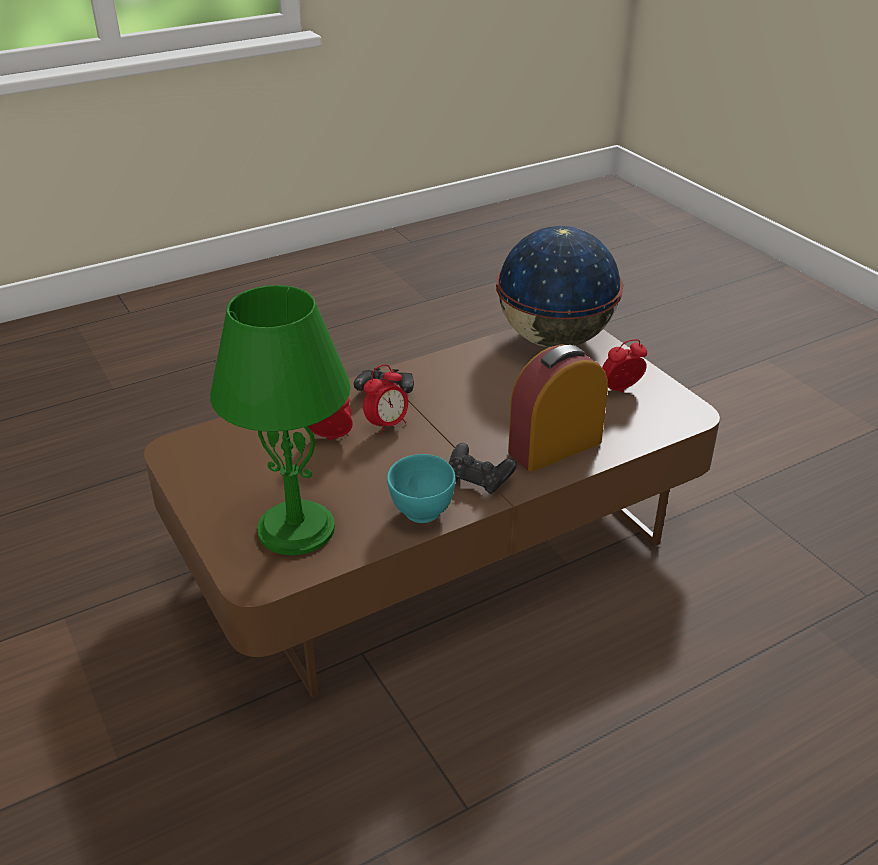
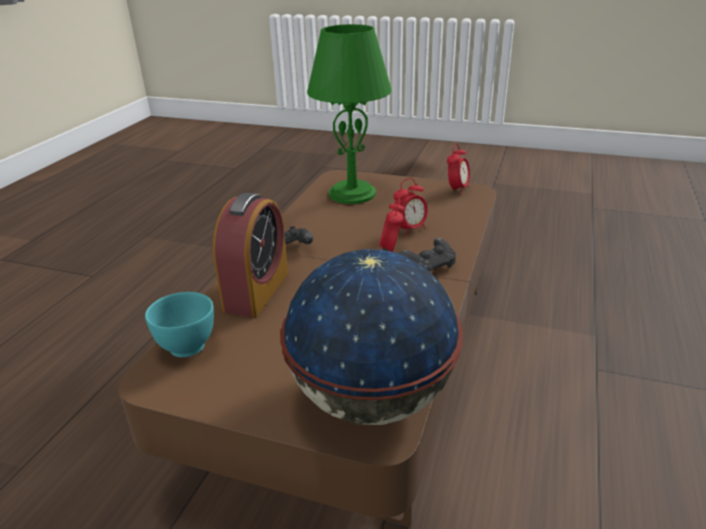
camera: 140 degrees right, 5 degrees down
turquoise bowl [387,454,455,523] -> turquoise bowl moved to [145,292,214,357]
alarm clock [602,339,647,392] -> alarm clock moved to [447,144,470,195]

